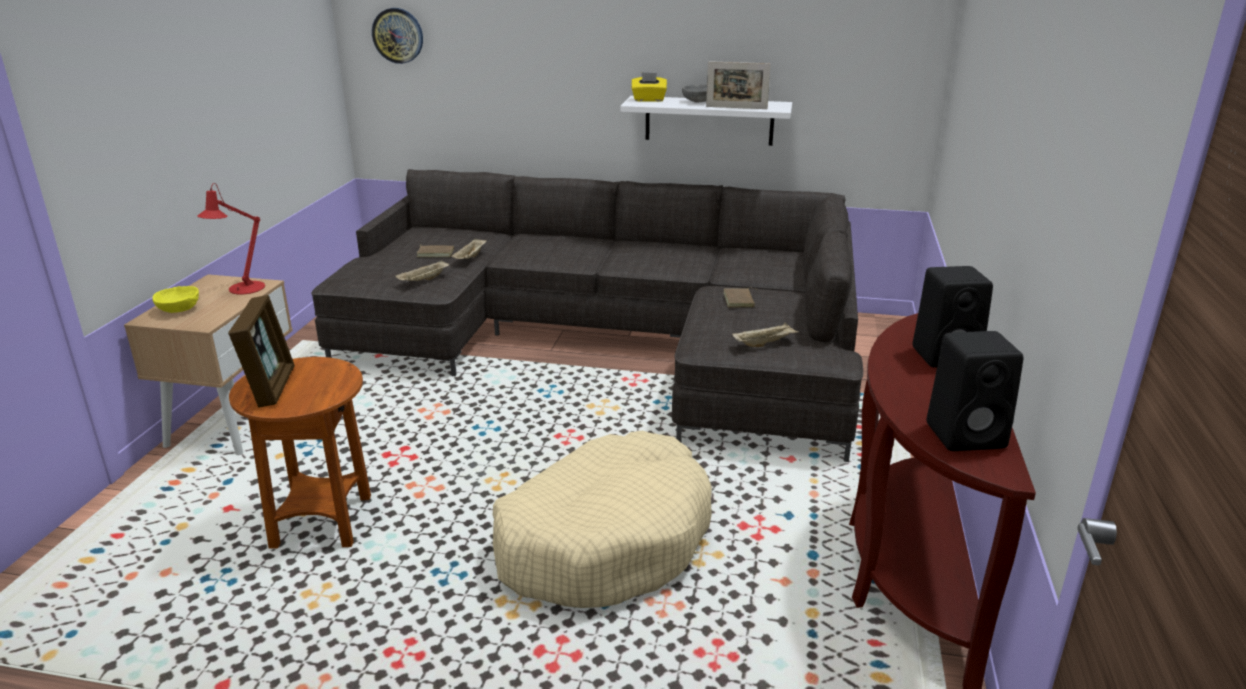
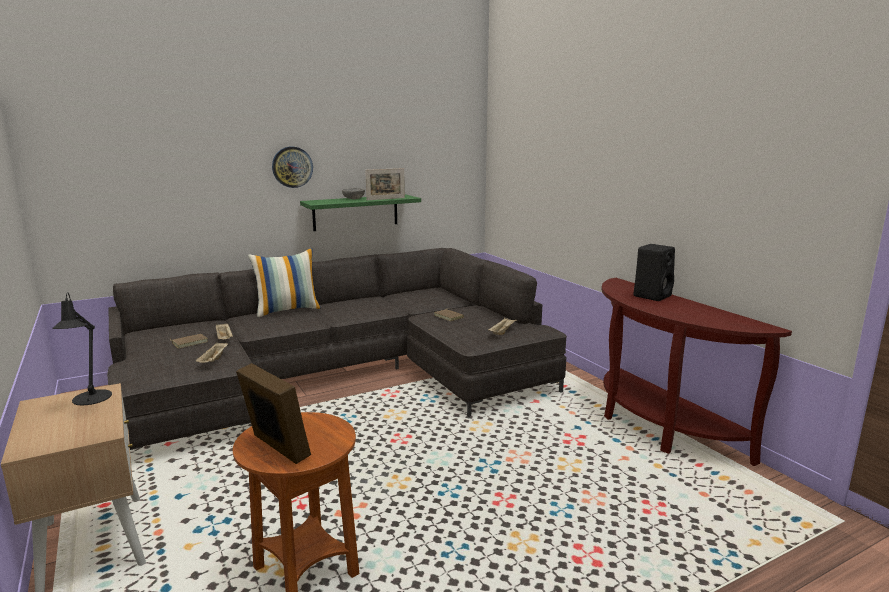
camera: 40 degrees left, 10 degrees down
yellow bowl [152,286,199,313] -> none
red table lamp [197,183,265,295] -> black table lamp [53,292,112,405]
wall clock [372,8,423,64] -> wall clock moved to [272,147,313,188]
beige dog bed [493,431,712,608] -> none
white shelf [620,96,792,146] -> green shelf [300,195,421,231]
yellow tissue box [632,72,667,102] -> none
black speaker [927,331,1023,451] -> none
none -> pillow [248,248,321,318]

